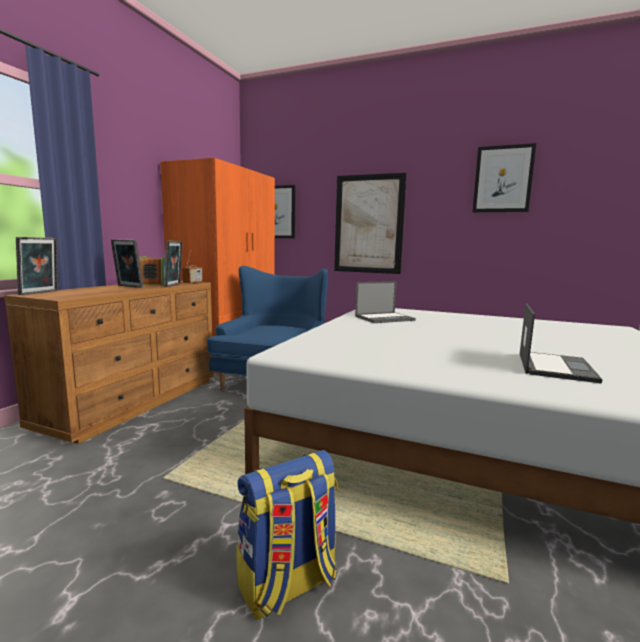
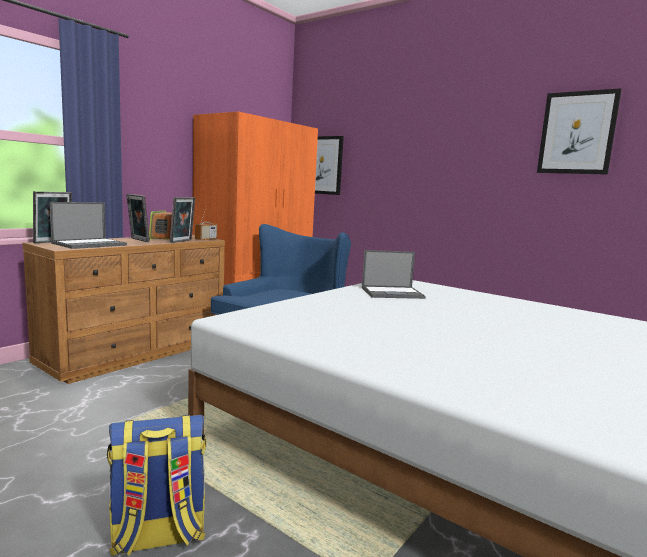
camera: 15 degrees right, 0 degrees up
picture [334,173,407,274] -> none
laptop [520,304,602,384] -> laptop moved to [49,202,127,249]

